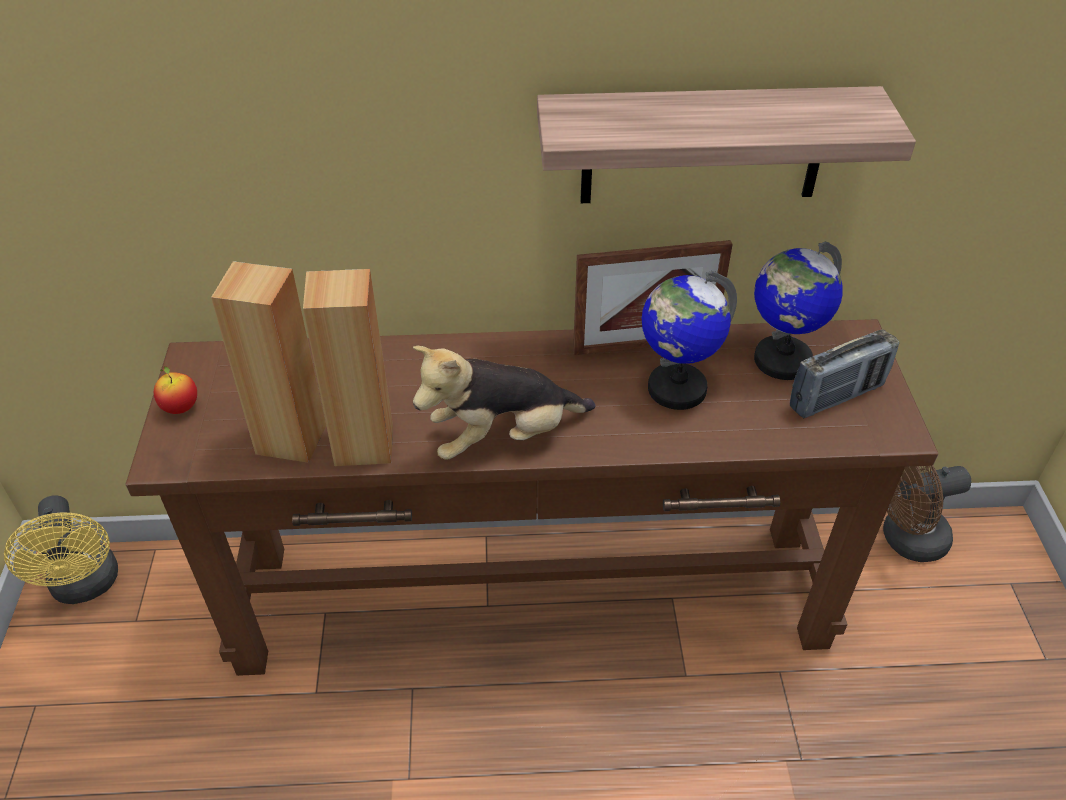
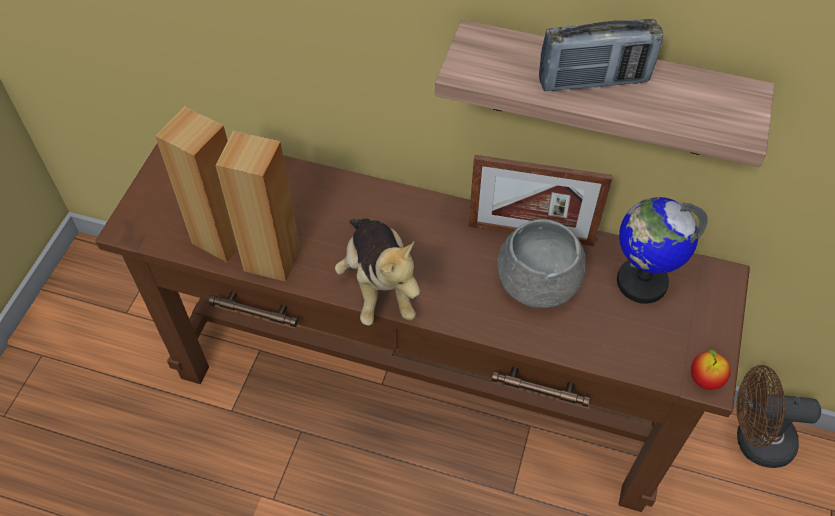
camera: 20 degrees right, 10 degrees up
yellow fan [4,495,118,604] -> none
apple [154,366,197,414] -> apple moved to [691,349,731,390]
plush toy [413,346,596,460] -> plush toy turned 105 degrees counterclockwise [335,218,420,326]
globe [642,271,737,410] -> grey bowl [497,219,586,308]
radio [790,330,899,418] -> radio moved to [539,19,663,91]

